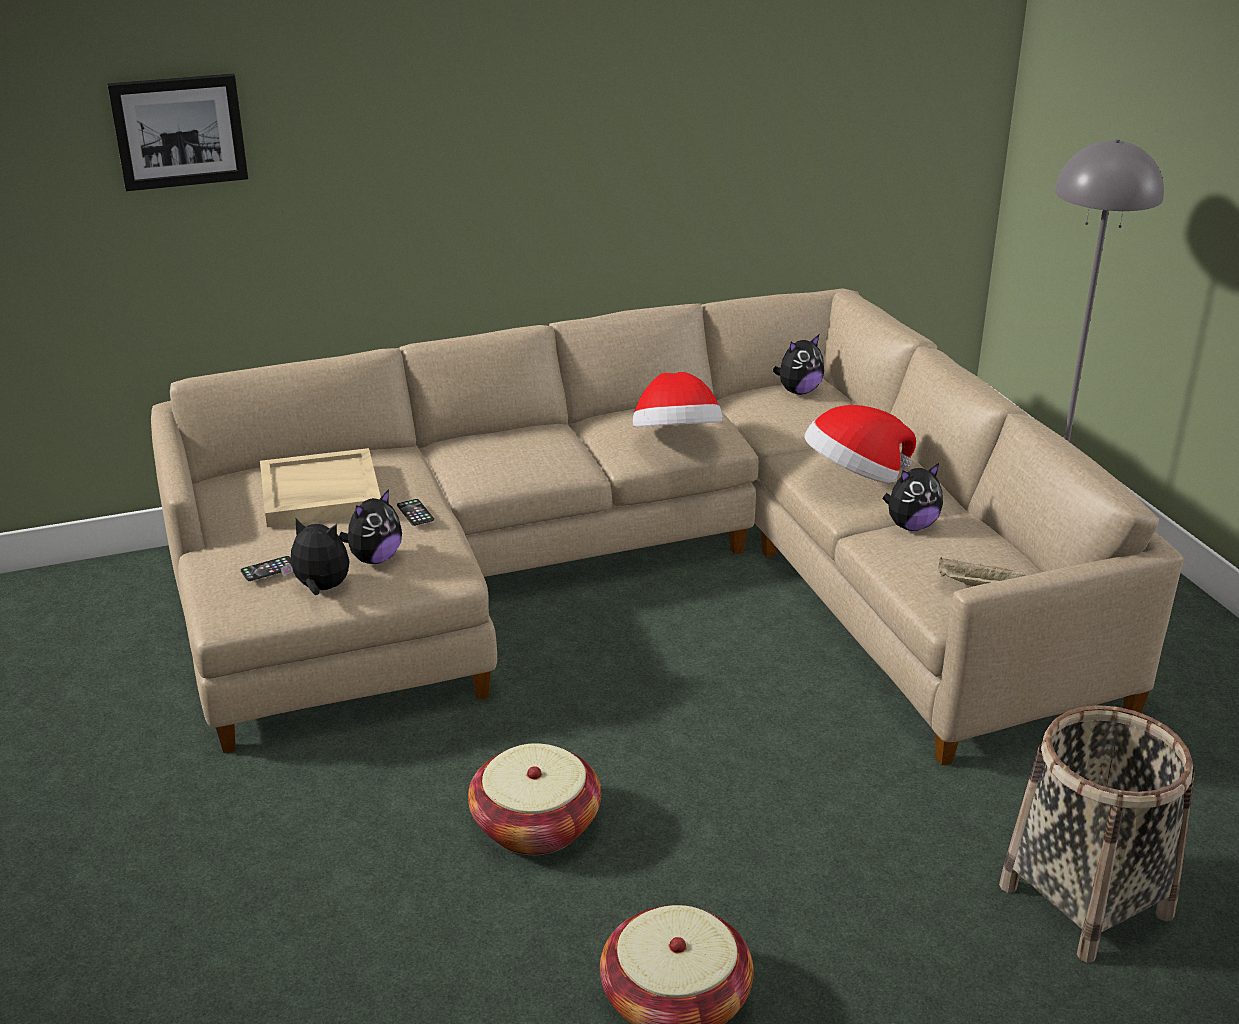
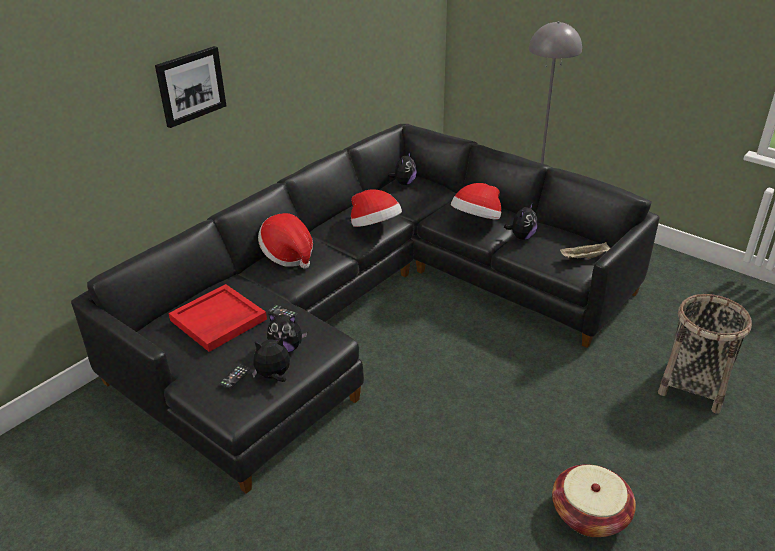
camera: 30 degrees left, 5 degrees up
picture [107,74,248,191] -> picture moved to [155,46,226,128]
beige sofa [151,288,1184,765] -> black sofa [71,124,660,494]
beige tray [260,448,381,527] -> red tray [169,284,267,352]
plush toy [339,489,402,564] -> plush toy turned 90 degrees clockwise [267,314,307,352]
basket [468,743,601,855] -> none
none -> hat [258,213,313,269]

